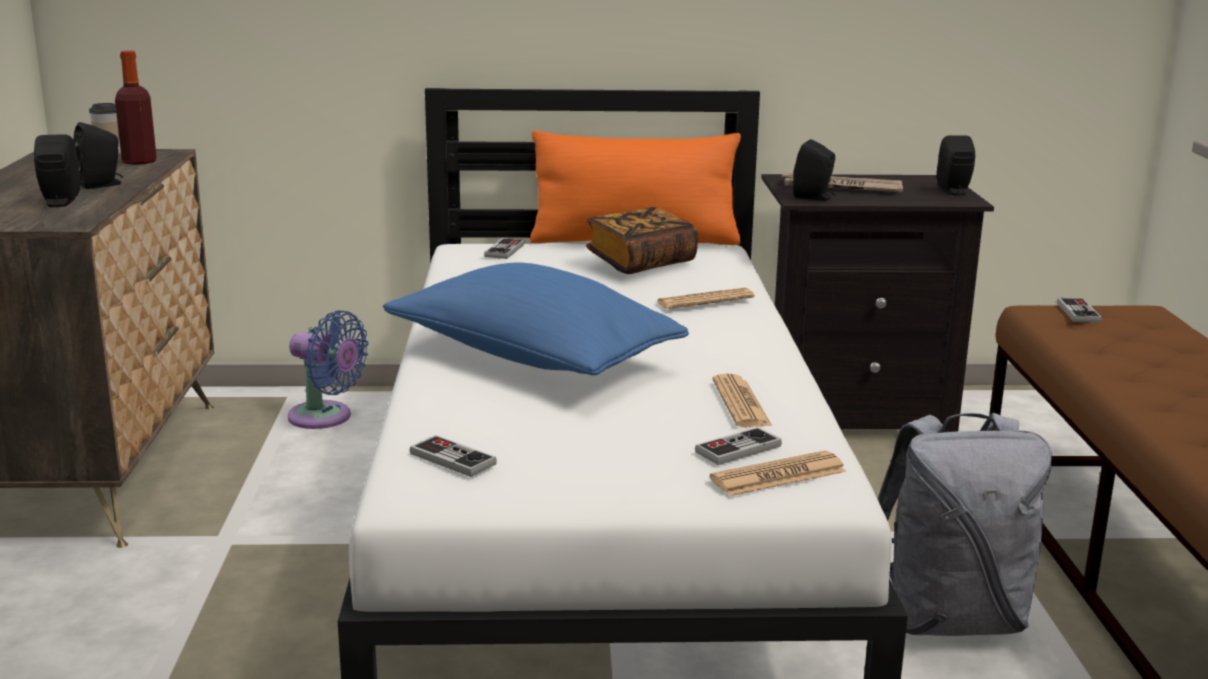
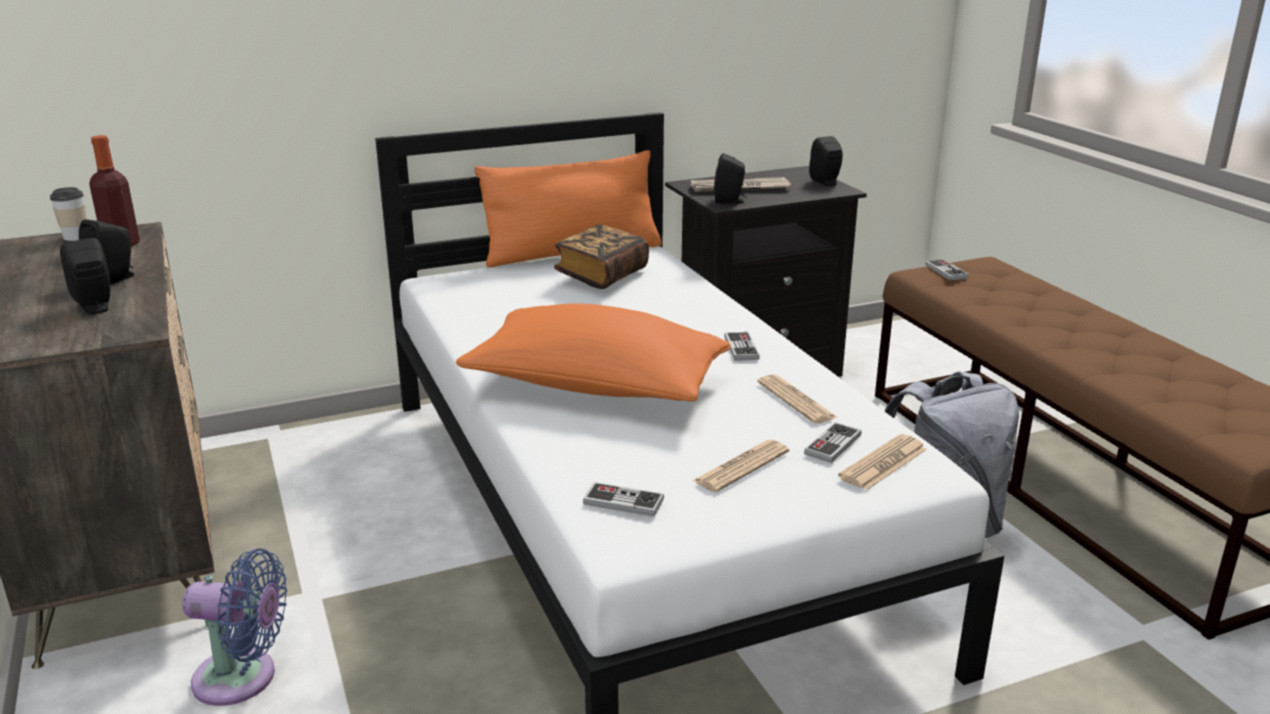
camera: 20 degrees left, 5 degrees up
blue fan [288,310,369,429] -> blue fan moved to [182,548,287,706]
blue pillow [383,262,689,375] -> orange pillow [456,303,731,401]
game controller [484,238,524,259] -> game controller moved to [724,332,760,361]
newspaper [656,287,755,309] -> newspaper moved to [693,440,789,492]

